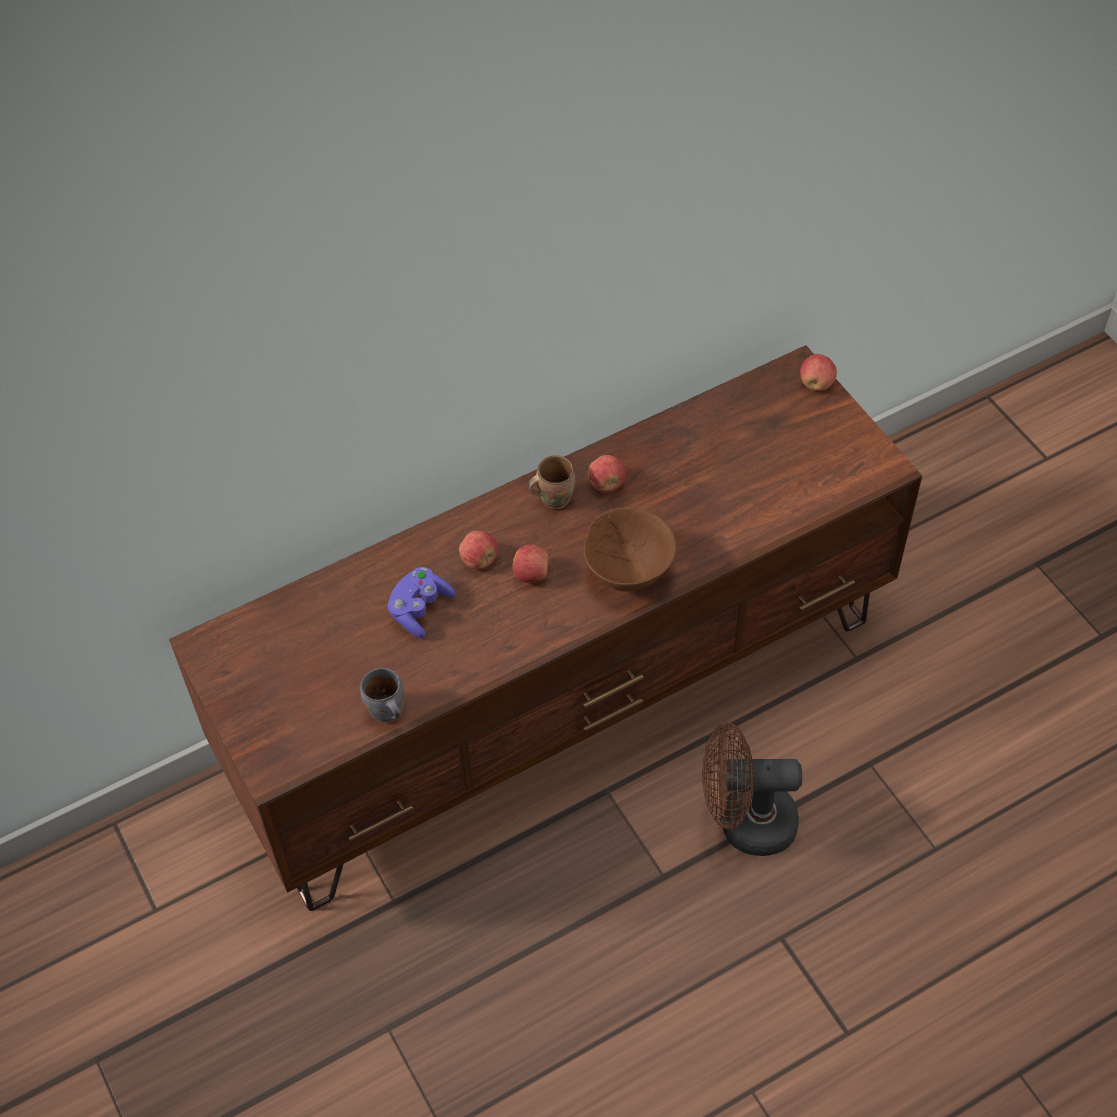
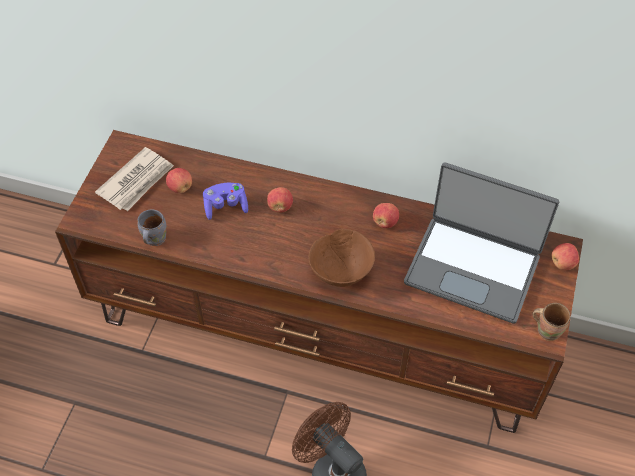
camera: 45 degrees right, 0 degrees up
apple [513,544,548,583] -> apple moved to [166,168,192,193]
brown mug [528,455,575,509] -> brown mug moved to [532,303,571,341]
none -> newspaper [95,147,174,211]
none -> laptop [404,162,559,323]

